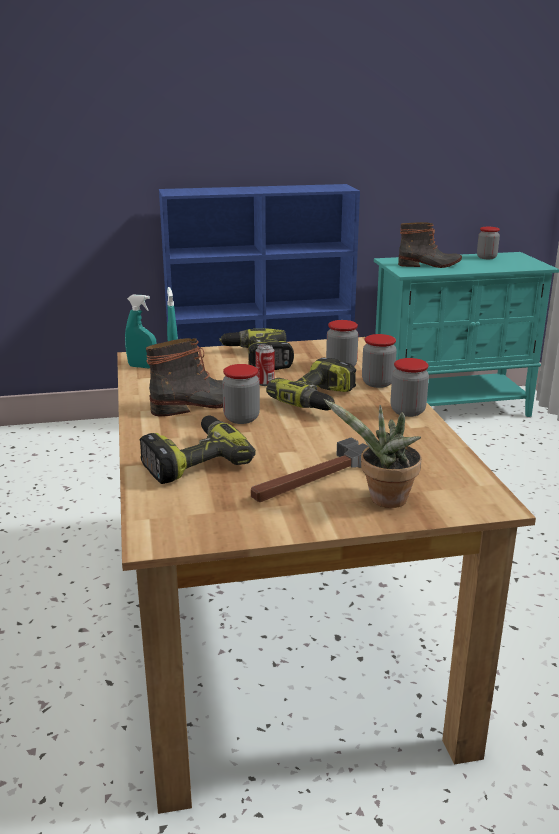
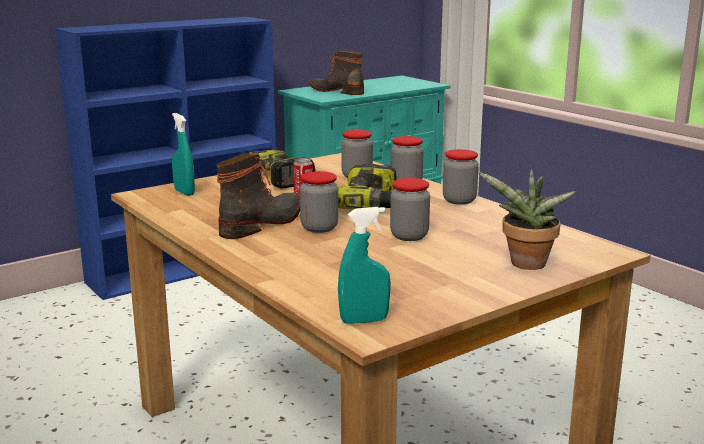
camera: 25 degrees left, 5 degrees down
turquoise spray bottle [125,294,157,368] -> turquoise spray bottle moved to [338,207,391,324]
power drill [140,415,256,484] -> none
hammer [251,438,369,502] -> none
boot [398,222,462,268] -> boot turned 120 degrees counterclockwise [309,51,364,95]
jar [477,227,500,259] -> jar moved to [390,178,430,241]

